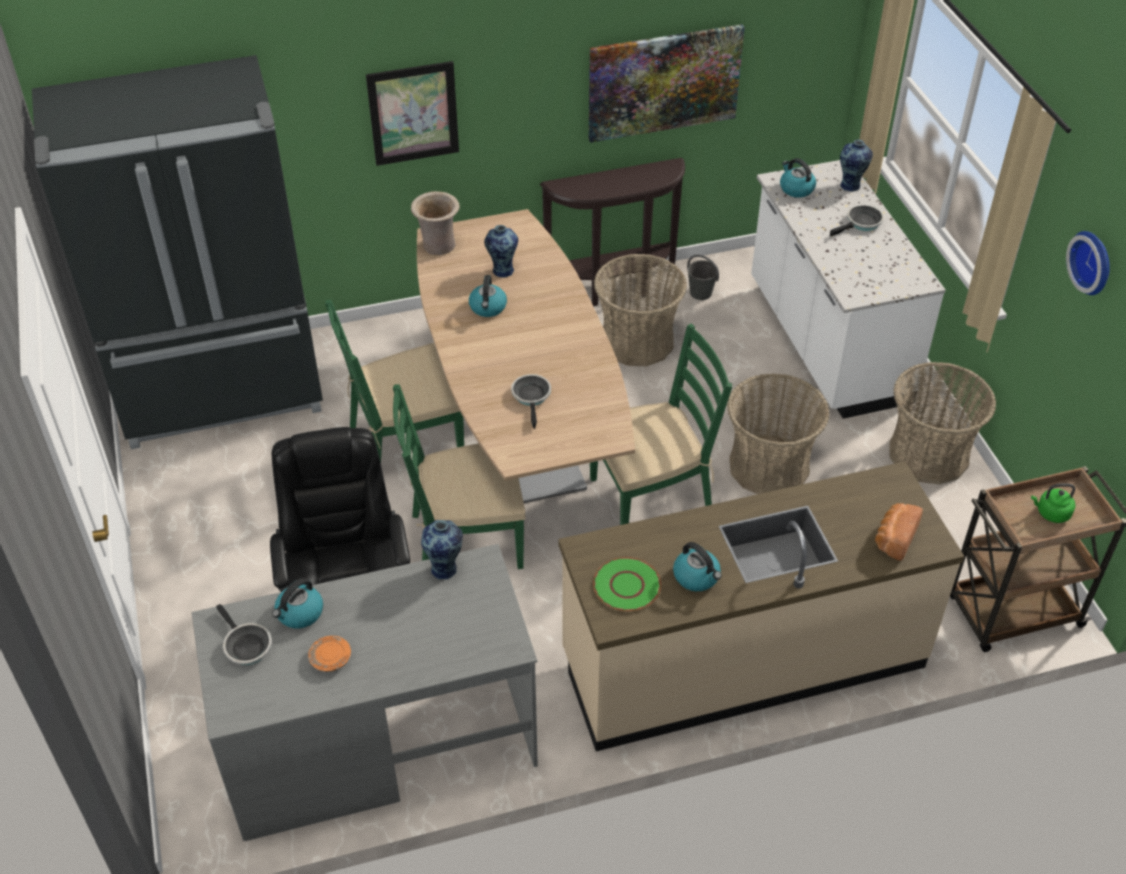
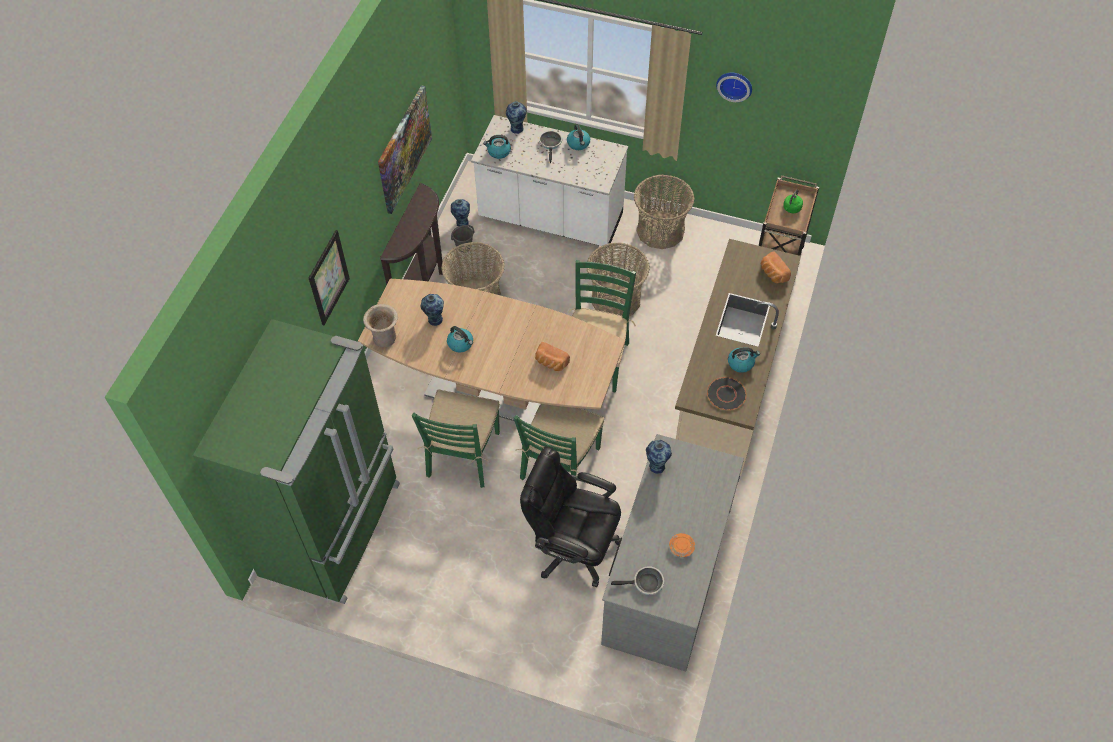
camera: 55 degrees left, 10 degrees up
black fridge [32,55,323,449] -> green fridge [193,319,400,604]
kettle [272,578,323,628] -> kettle moved to [567,124,590,150]
frying pan [511,374,551,429] -> bread [535,342,570,371]
green plate [593,557,661,611] -> black plate [707,377,747,410]
none -> vase [451,199,470,226]

